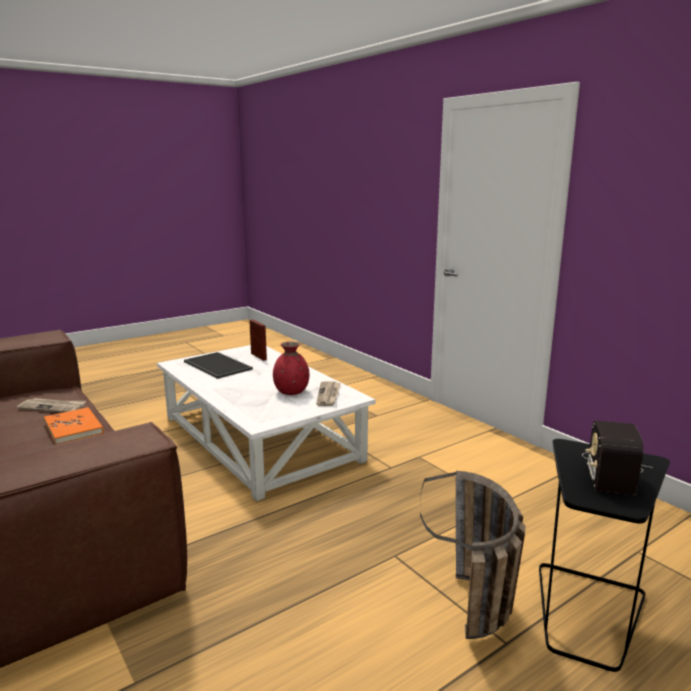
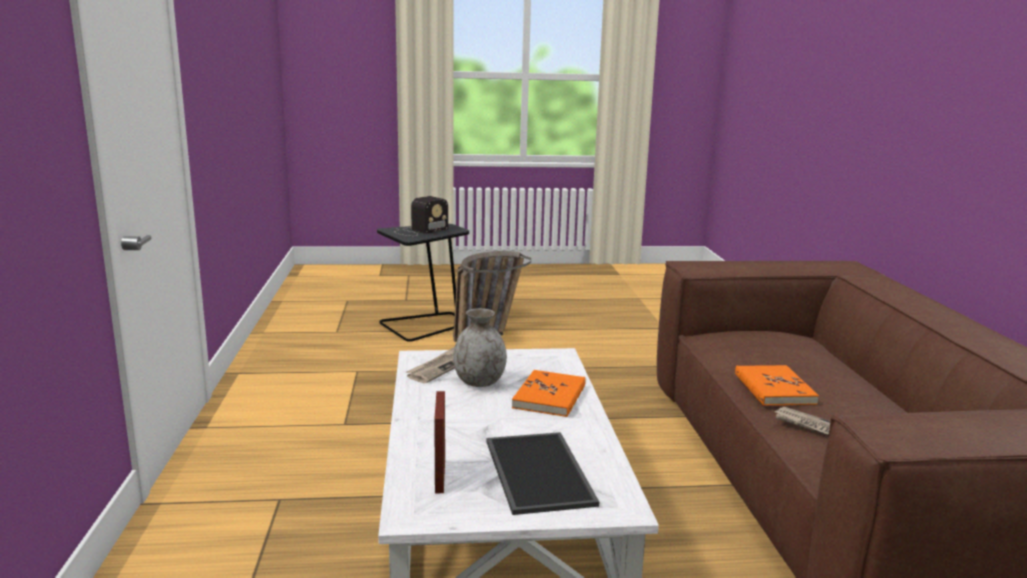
camera: 150 degrees left, 0 degrees up
red vase [273,341,309,395] -> grey vase [453,308,507,387]
none -> orange book [512,370,586,417]

